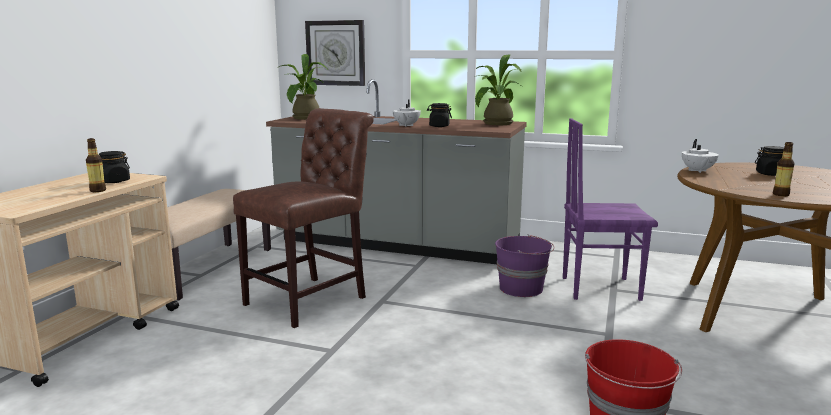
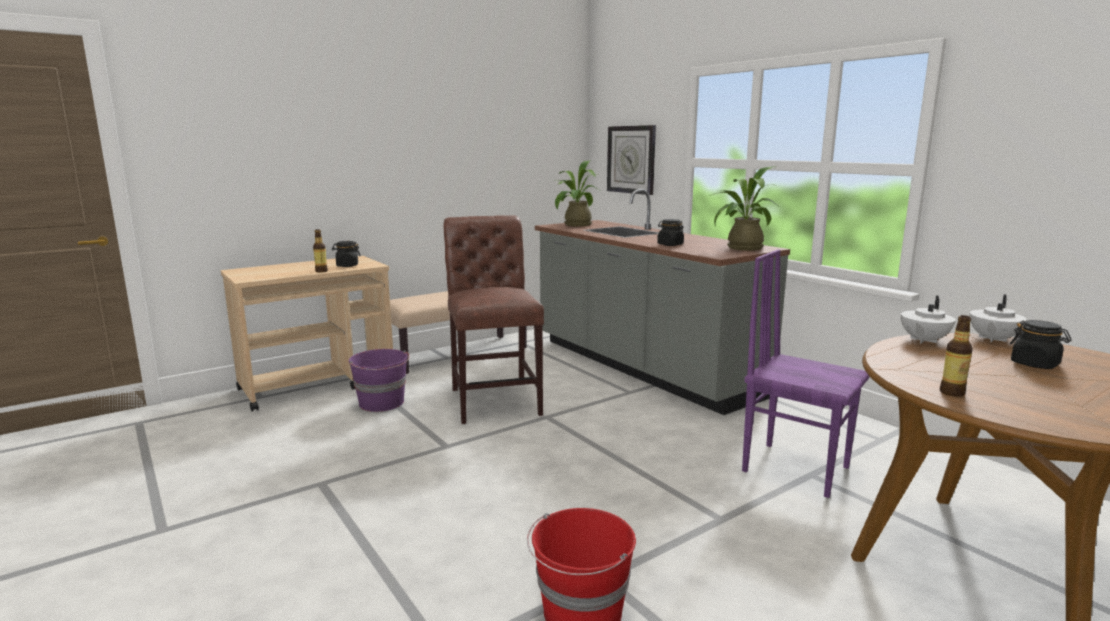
camera: 35 degrees right, 0 degrees up
brown chair [233,108,374,328] -> brown chair turned 90 degrees counterclockwise [443,215,544,424]
white teapot [393,99,421,127] -> white teapot moved to [969,295,1027,342]
purple bucket [495,234,554,297] -> purple bucket moved to [349,349,410,412]

